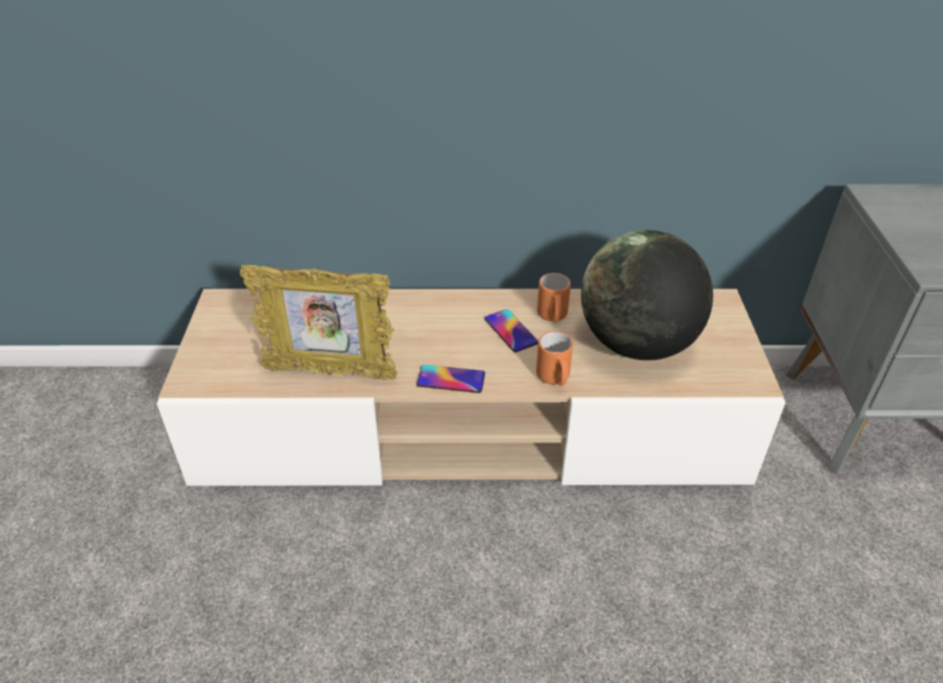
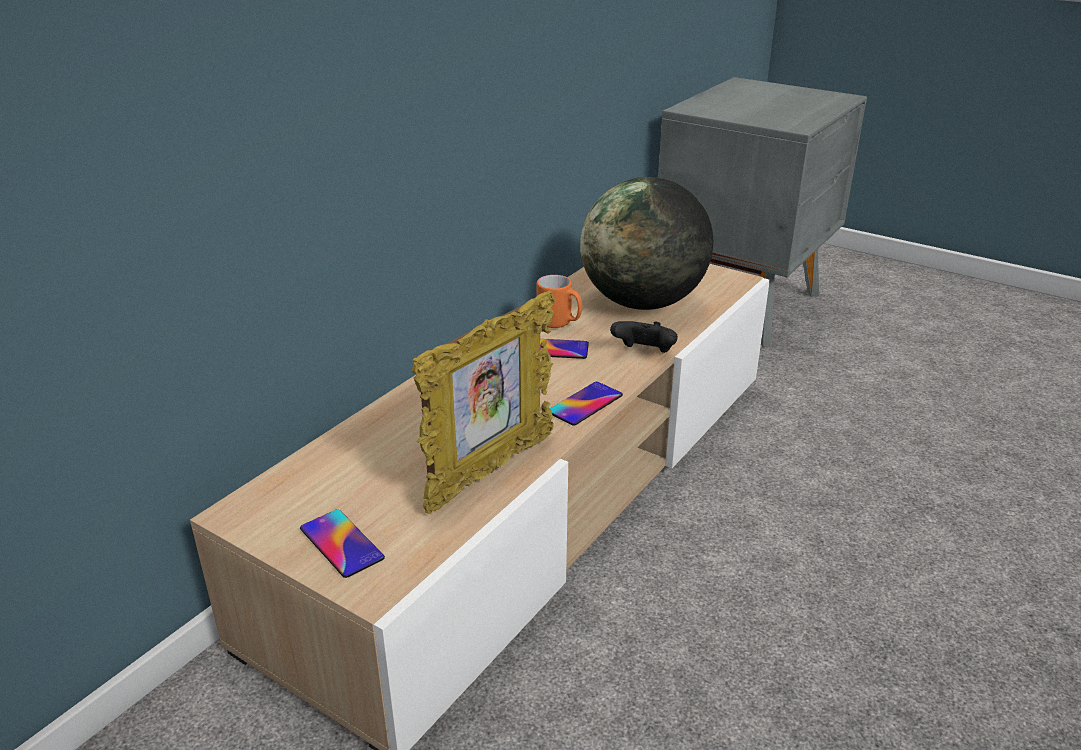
camera: 55 degrees left, 10 degrees down
orange mug [536,331,573,386] -> black game controller [610,321,678,353]
none -> phone [300,509,385,578]

